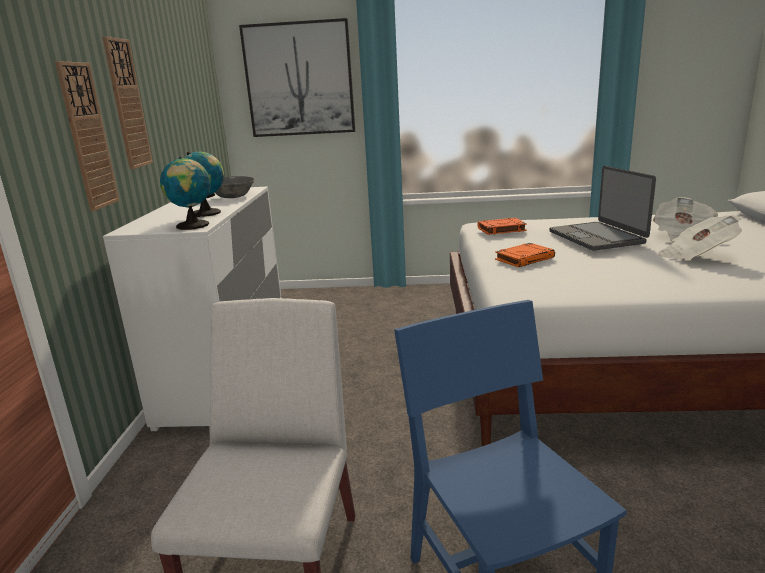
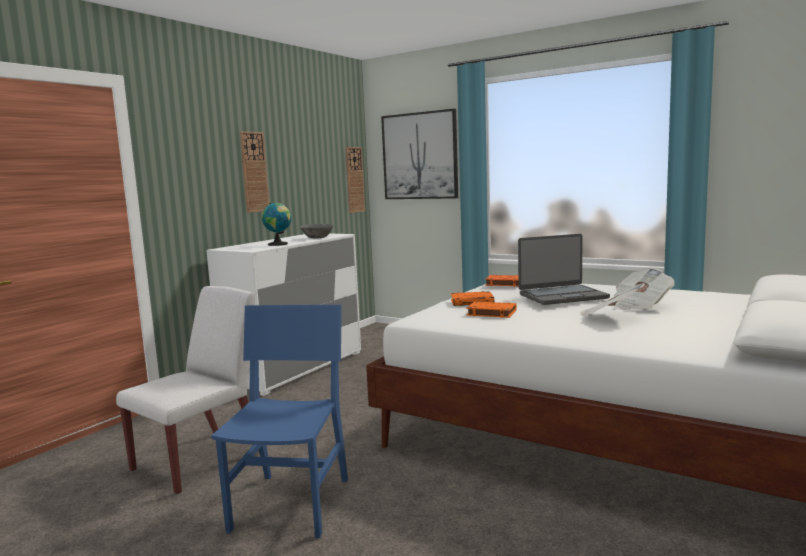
camera: 30 degrees right, 10 degrees down
wall clock [55,61,120,211] -> wall clock moved to [346,147,365,213]
globe [160,157,211,230] -> none
laptop [550,166,656,251] -> laptop turned 120 degrees counterclockwise [518,234,610,305]
none -> orange book [466,301,516,318]

